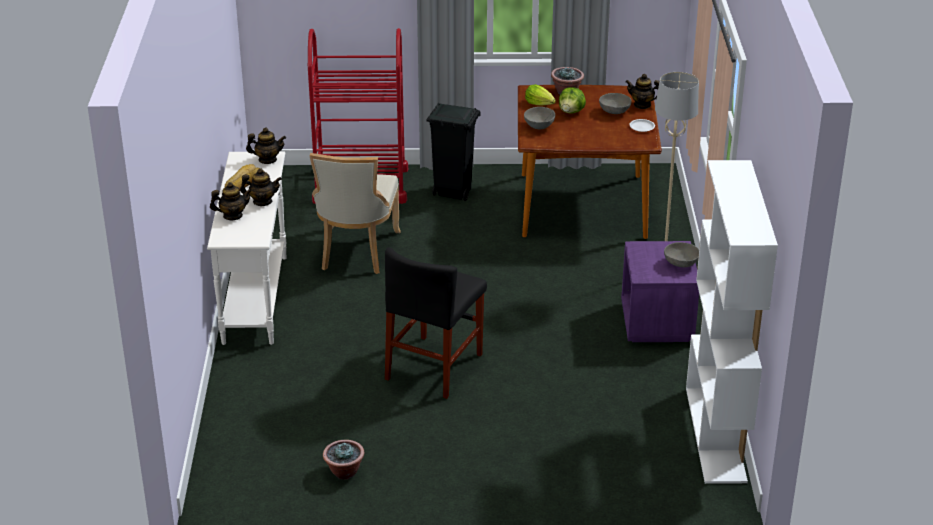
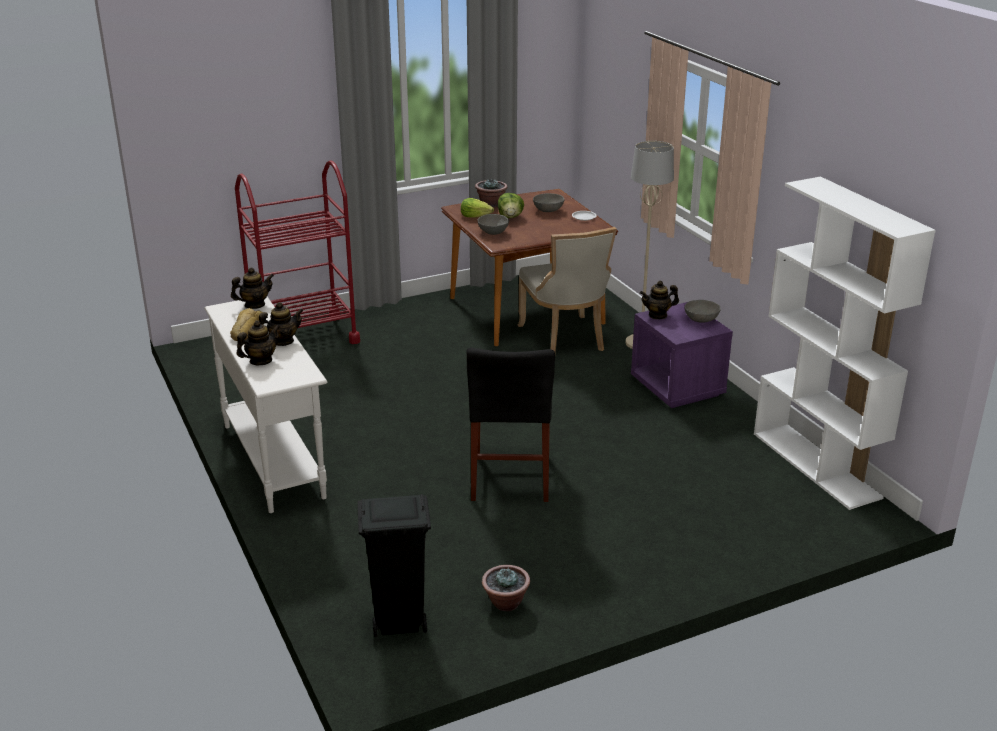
camera: 25 degrees left, 5 degrees down
beige chair [310,153,401,274] -> beige chair moved to [517,227,617,353]
black trash can [426,103,480,201] -> black trash can moved to [357,494,431,637]
teapot [626,74,659,109] -> teapot moved to [640,280,679,319]

